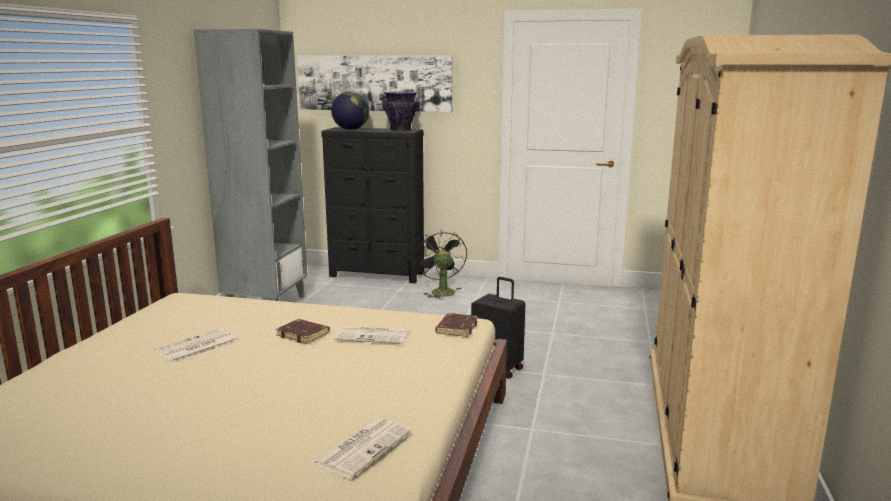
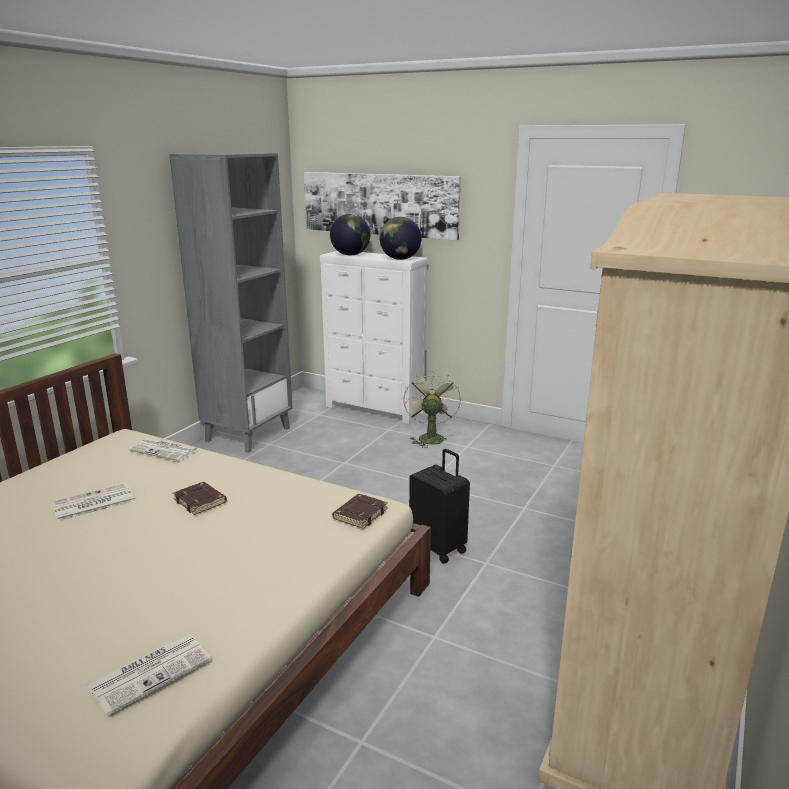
camera: 15 degrees right, 5 degrees up
black dresser [321,127,424,283] -> white dresser [320,251,428,424]
newspaper [334,326,409,344] -> newspaper moved to [128,438,200,461]
vase [382,91,419,132] -> globe [380,217,421,260]
black fan [416,229,467,300] -> green fan [403,371,461,448]

